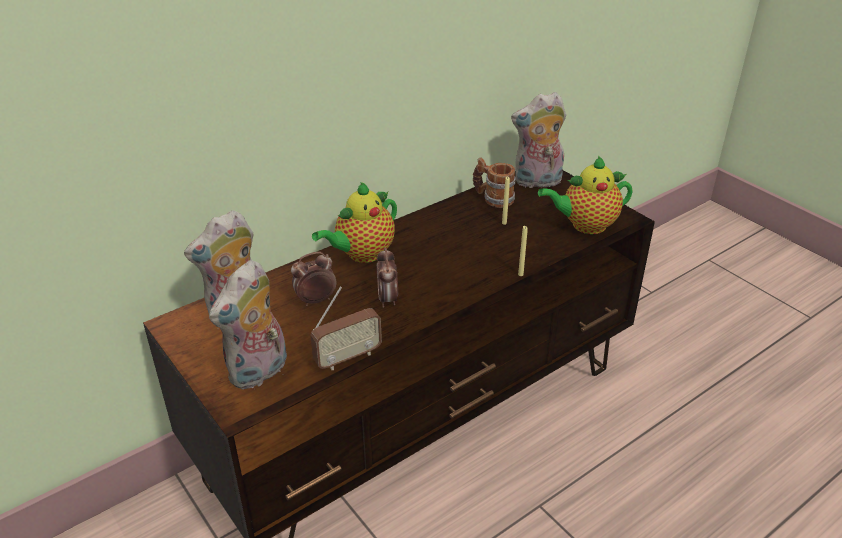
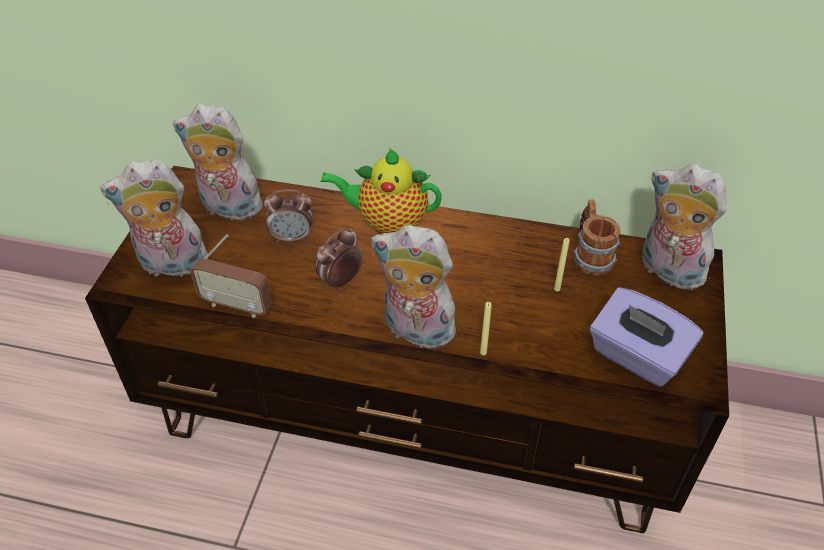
camera: 50 degrees right, 10 degrees up
alarm clock [291,252,336,306] -> alarm clock turned 150 degrees clockwise [264,189,313,243]
teapot [538,156,633,234] -> purple tissue box [590,287,704,387]
none -> plush toy [371,225,461,352]

